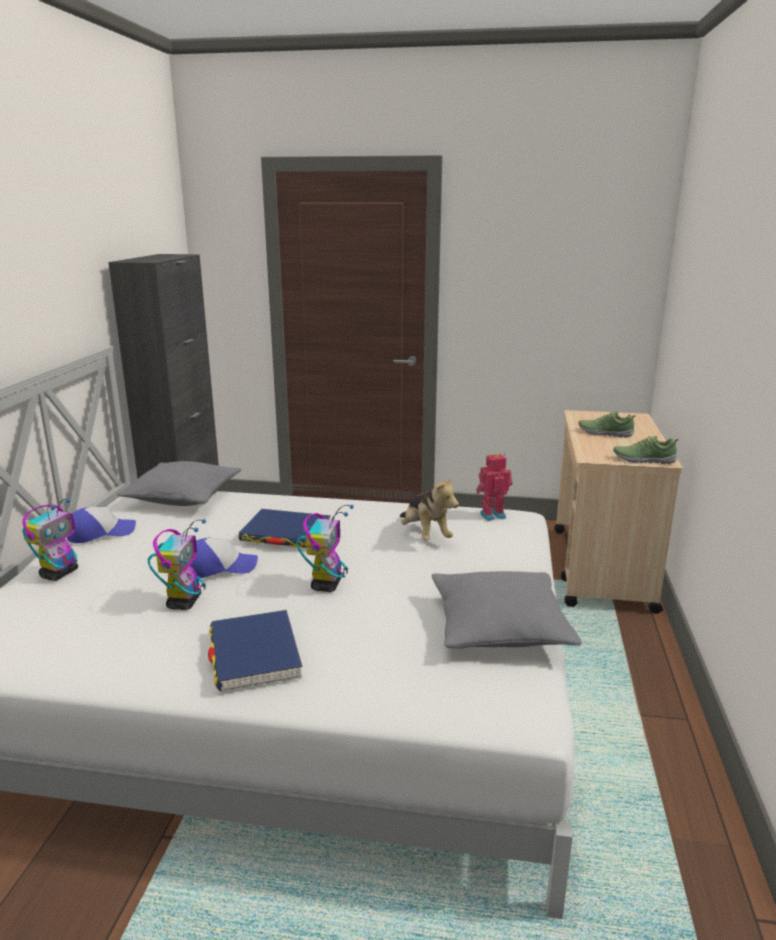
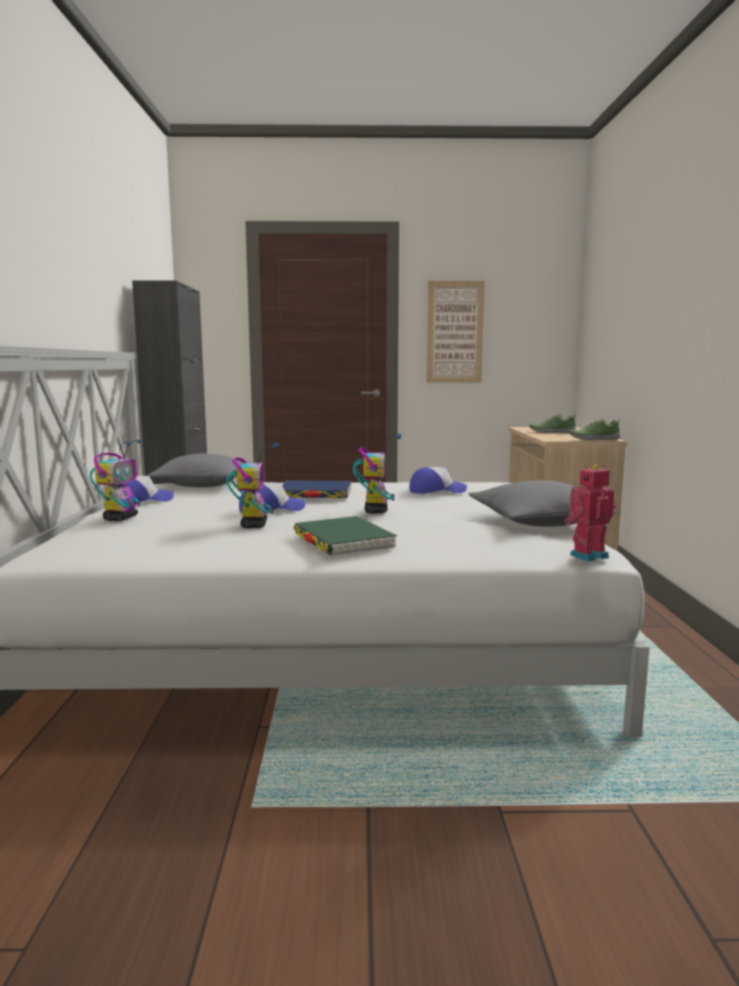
camera: 10 degrees left, 10 degrees down
blue book [208,610,302,691] -> green book [294,516,397,555]
plush toy [400,476,459,540] -> cap [409,467,467,494]
toy robot [476,453,513,521] -> toy robot moved to [565,465,616,562]
none -> picture [427,281,485,383]

